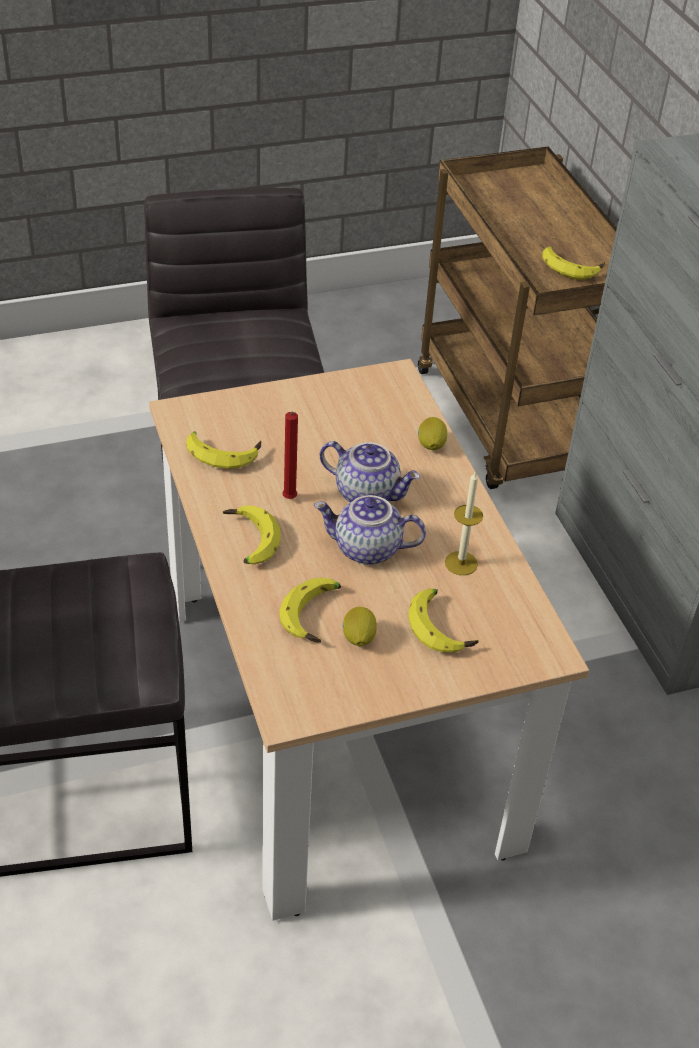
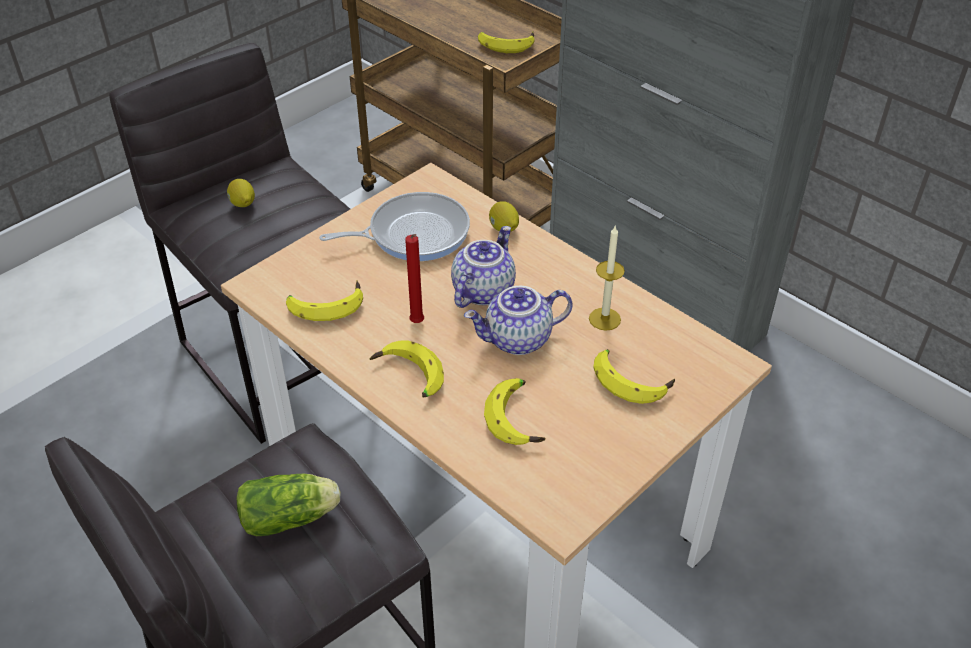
camera: 25 degrees left, 0 degrees up
teapot [320,441,420,502] -> teapot turned 60 degrees counterclockwise [451,226,516,308]
lemon [342,607,377,647] -> lemon moved to [227,179,255,207]
none -> lettuce [236,474,340,536]
none -> frying pan [319,192,470,261]

